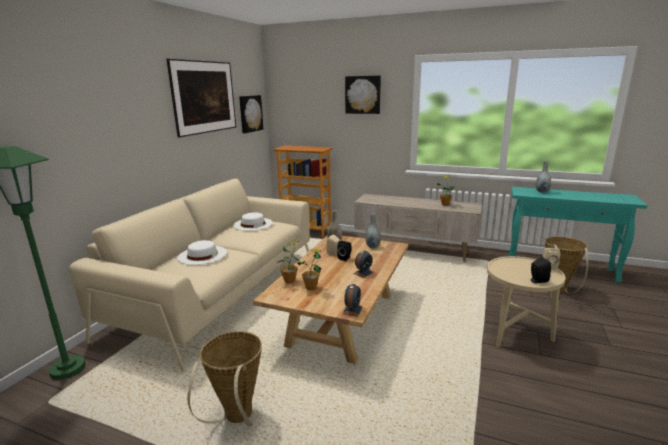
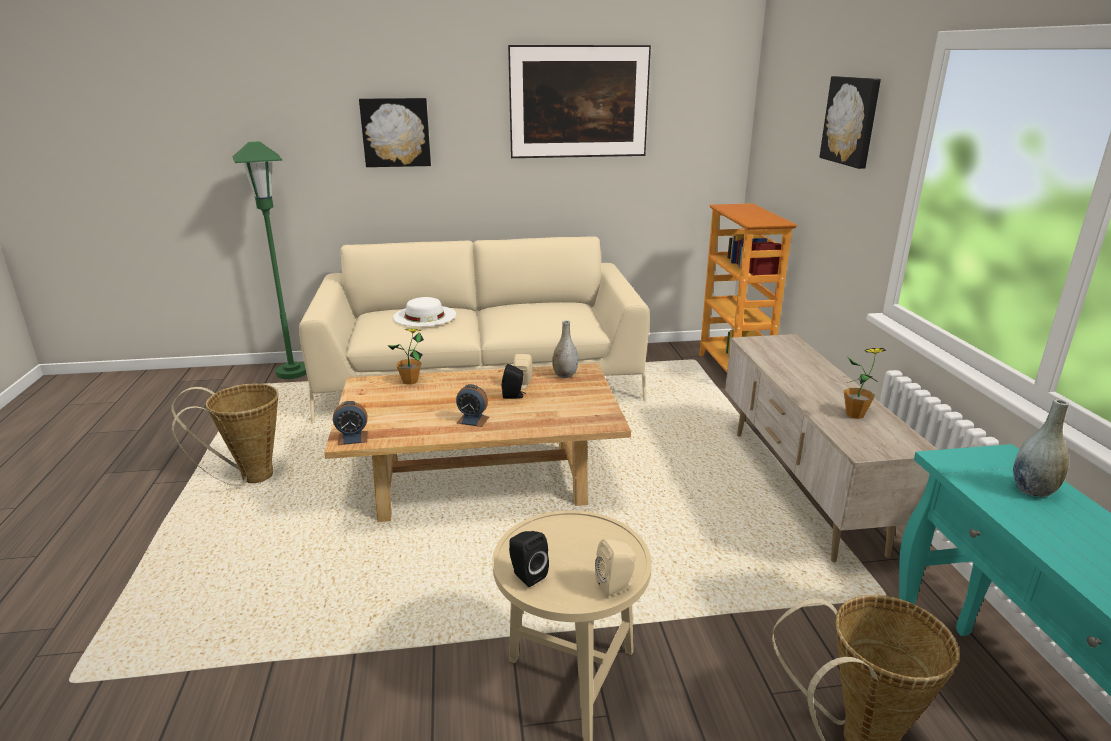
camera: 60 degrees right, 5 degrees up
white hat [233,212,273,231] -> none
picture [239,95,264,133] -> picture moved to [359,98,431,167]
potted plant [297,250,322,290] -> none
grey vase [365,213,381,248] -> none

